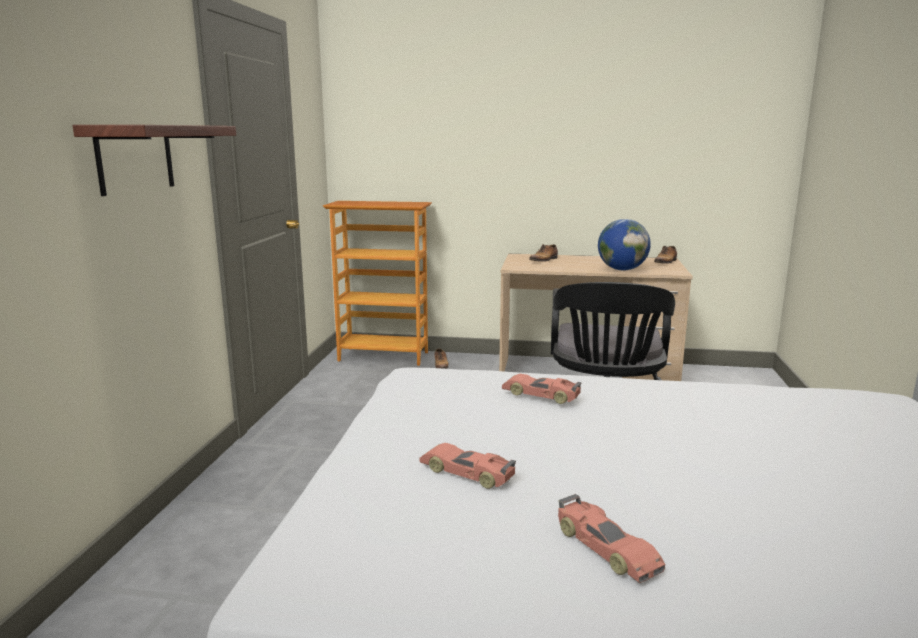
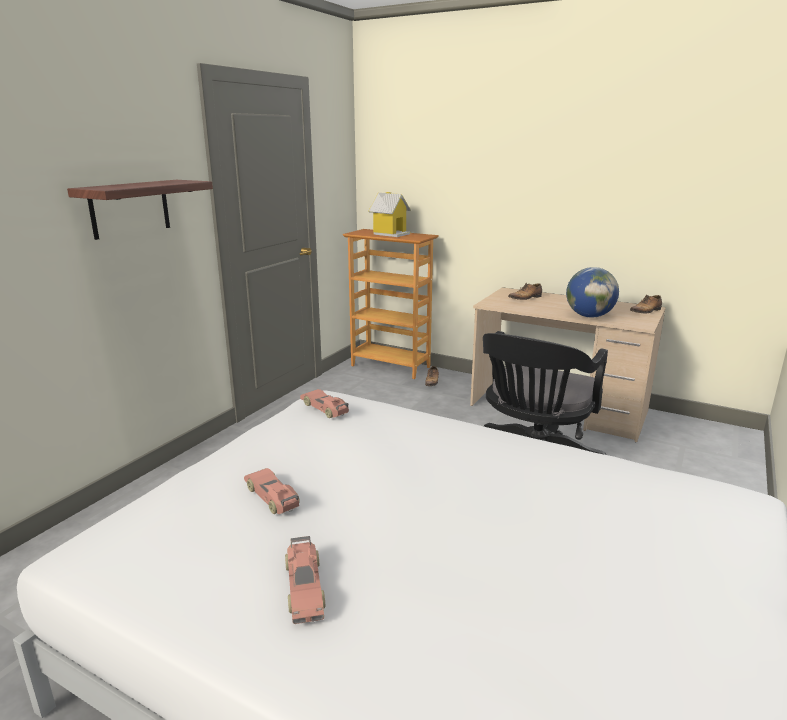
camera: 20 degrees right, 5 degrees up
toy car [502,374,582,404] -> toy car moved to [300,389,349,418]
none -> toy house [368,192,411,237]

